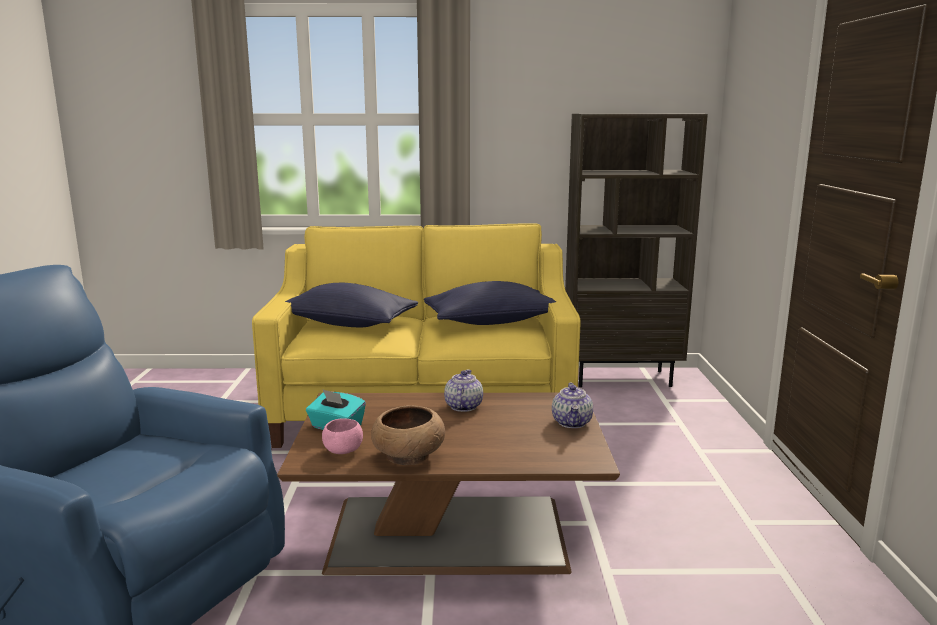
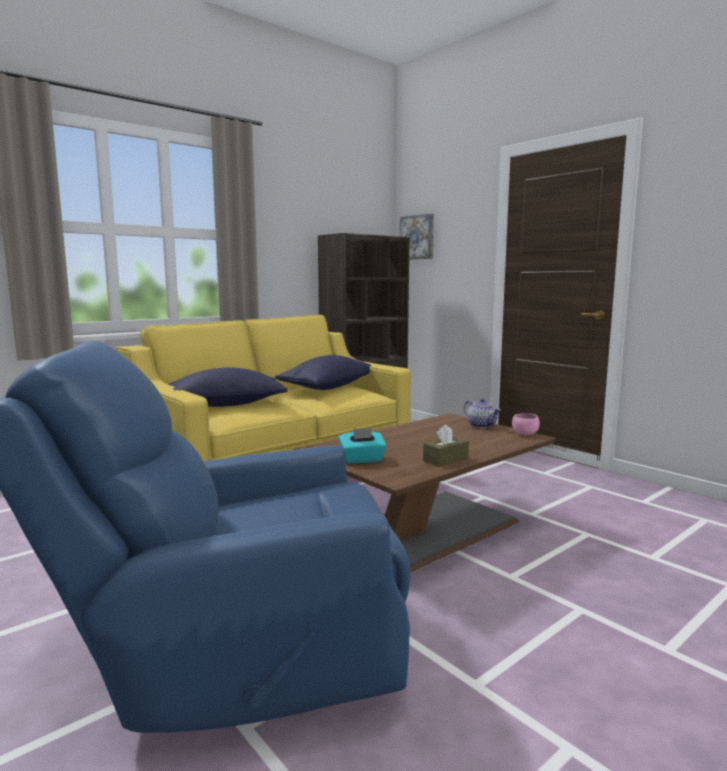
camera: 40 degrees left, 5 degrees down
pink bowl [322,418,363,454] -> pink bowl moved to [512,413,540,435]
brown bowl [371,405,445,465] -> brown tissue box [423,424,469,467]
teapot [444,370,483,412] -> none
none -> picture [400,213,434,260]

